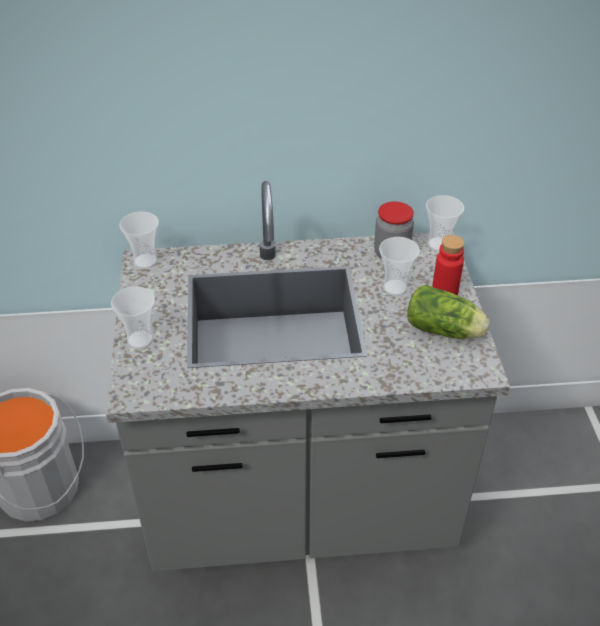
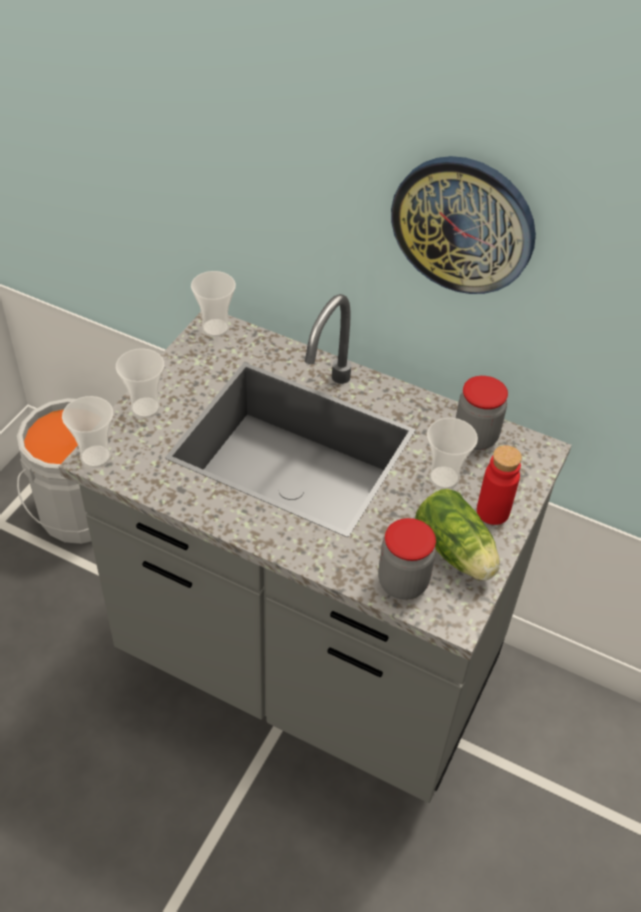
camera: 30 degrees right, 5 degrees up
cup [426,195,464,252] -> cup moved to [62,396,113,468]
none -> jar [378,518,436,600]
none -> wall clock [391,156,536,294]

